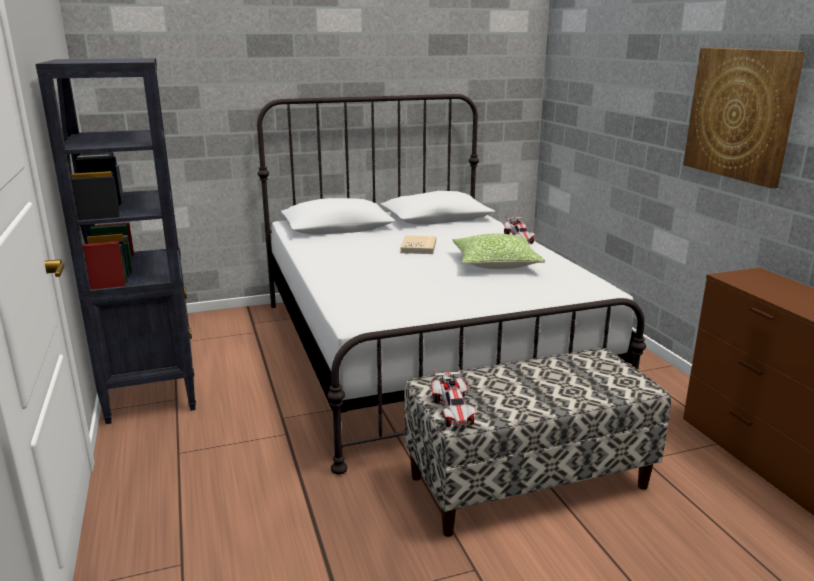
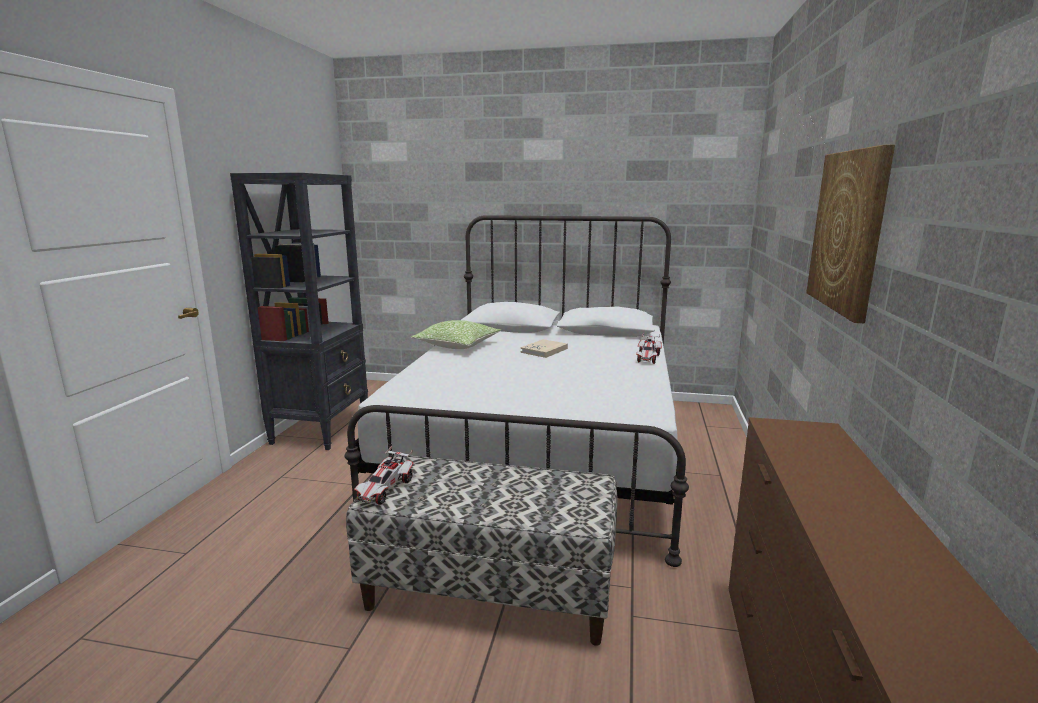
camera: 30 degrees right, 5 degrees down
pillow [452,233,545,269] -> pillow moved to [410,320,501,349]

